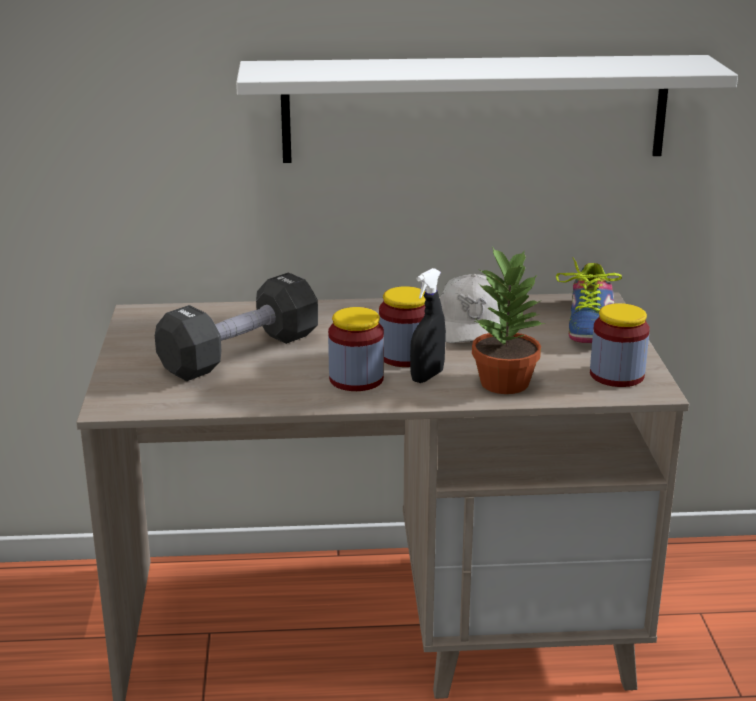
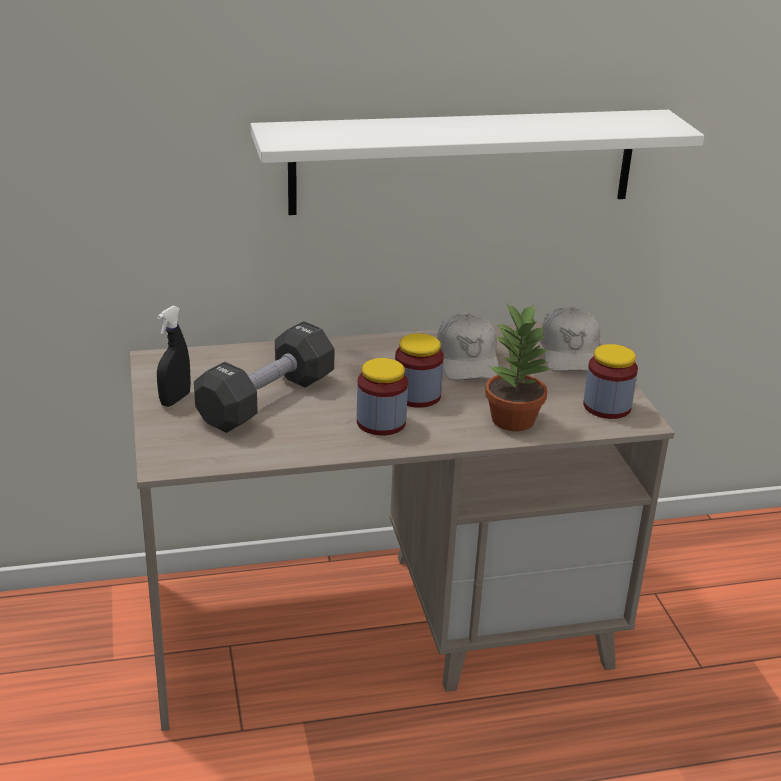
camera: 10 degrees left, 5 degrees up
black spray bottle [410,268,446,383] -> black spray bottle moved to [157,306,191,407]
shoe [556,257,622,343] -> white cap [539,307,600,372]

